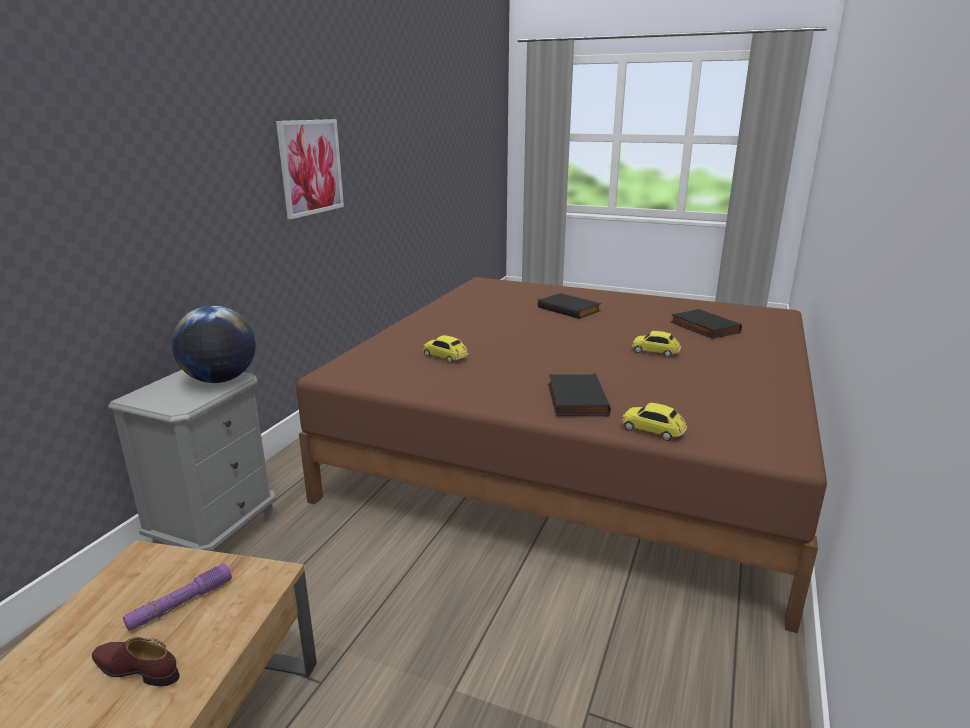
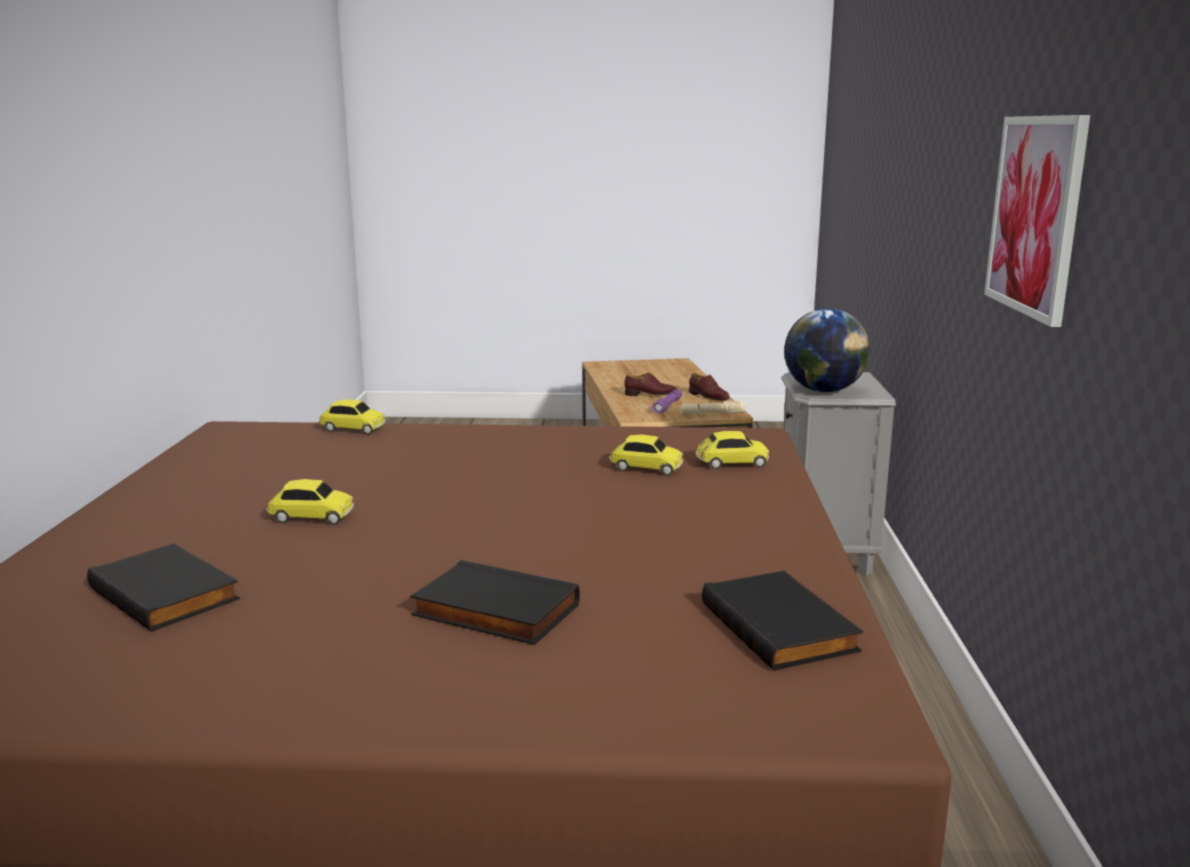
camera: 160 degrees right, 5 degrees down
black book [548,374,611,417] -> black book moved to [702,571,863,671]
none -> beige flashlight [680,401,745,414]
none -> brown shoe [689,373,730,400]
none -> toy car [696,431,769,469]

